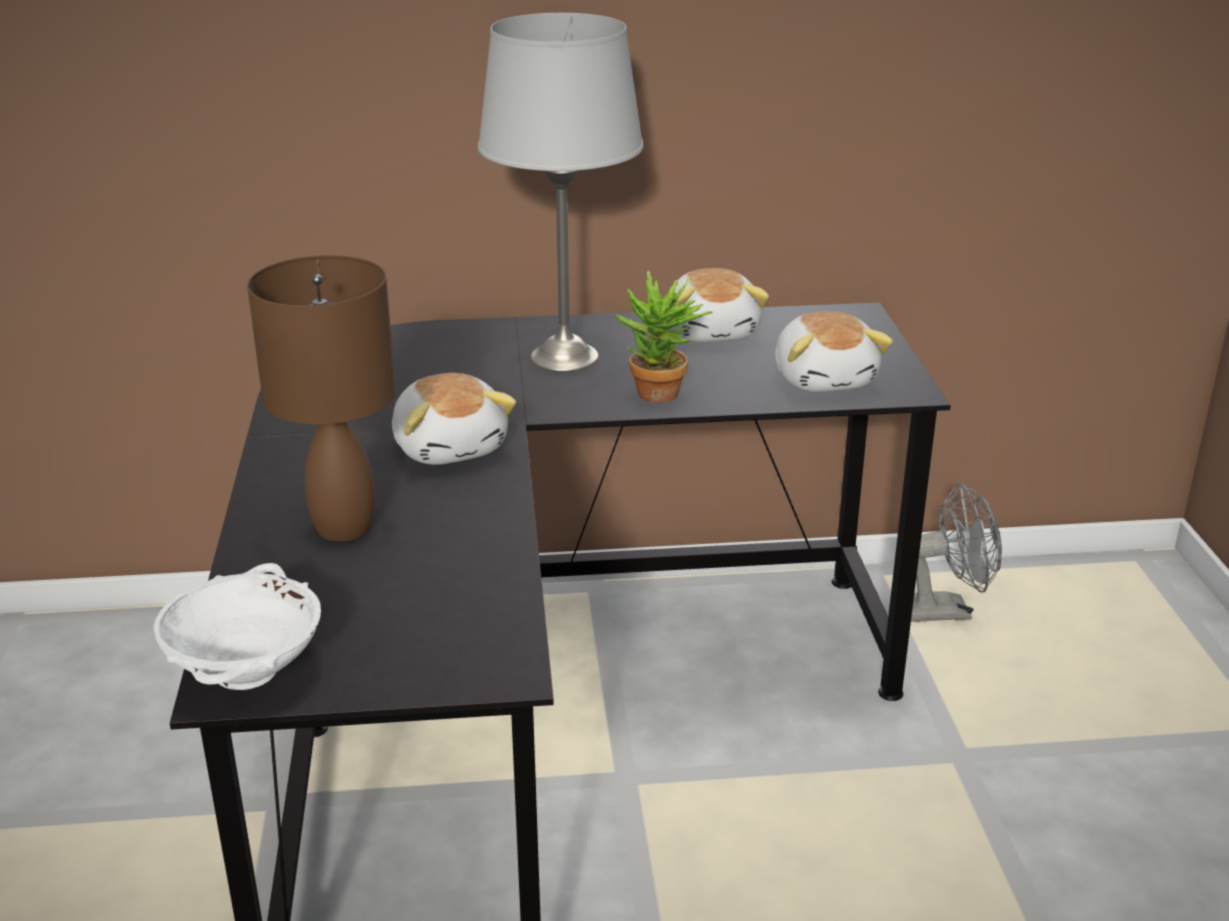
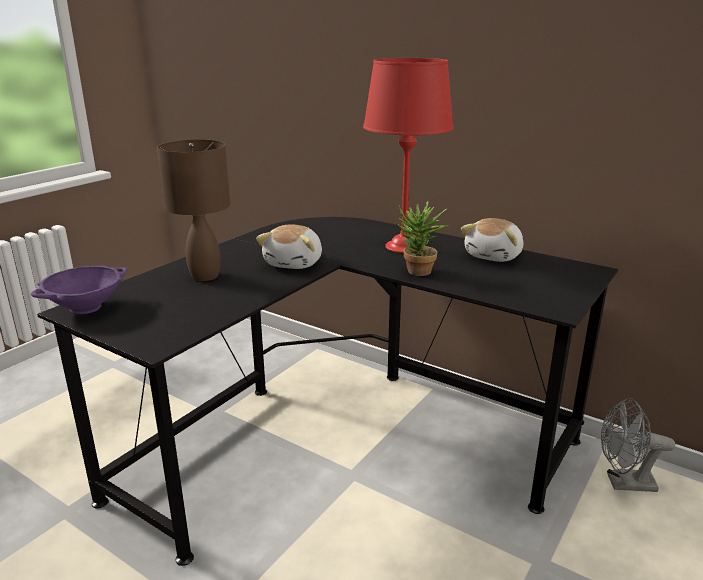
camera: 40 degrees right, 5 degrees down
white bowl [153,563,321,690] -> purple bowl [31,266,128,314]
grey table lamp [478,13,643,372] -> red table lamp [363,58,454,253]
plush toy [775,311,893,392] -> none
grey fan [911,483,1002,622] -> grey fan turned 150 degrees clockwise [601,398,675,492]

